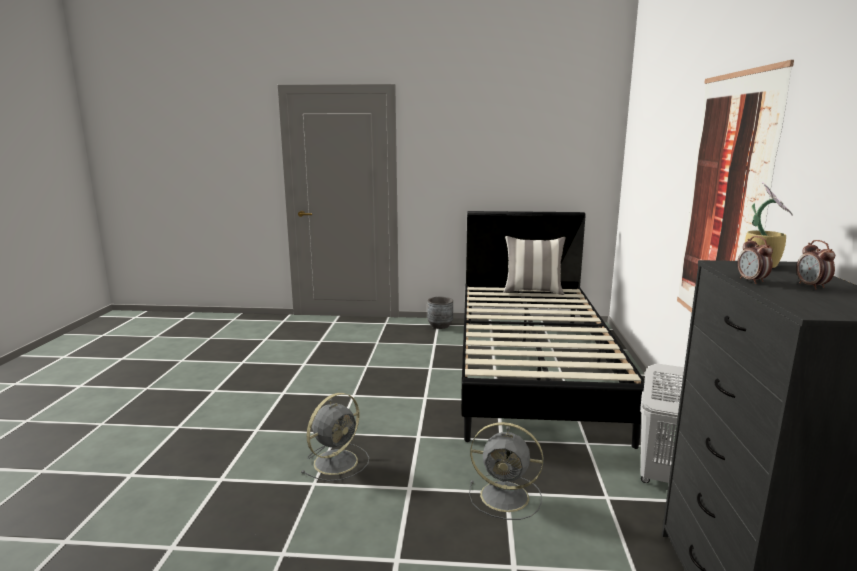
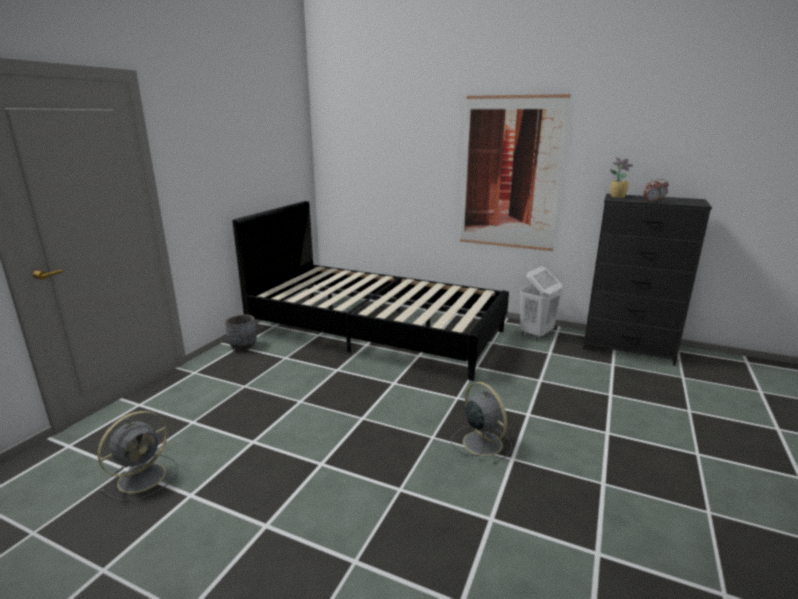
camera: 70 degrees left, 5 degrees up
grey fan [469,422,543,520] -> grey fan moved to [98,411,178,501]
pillow [504,236,566,295] -> none

